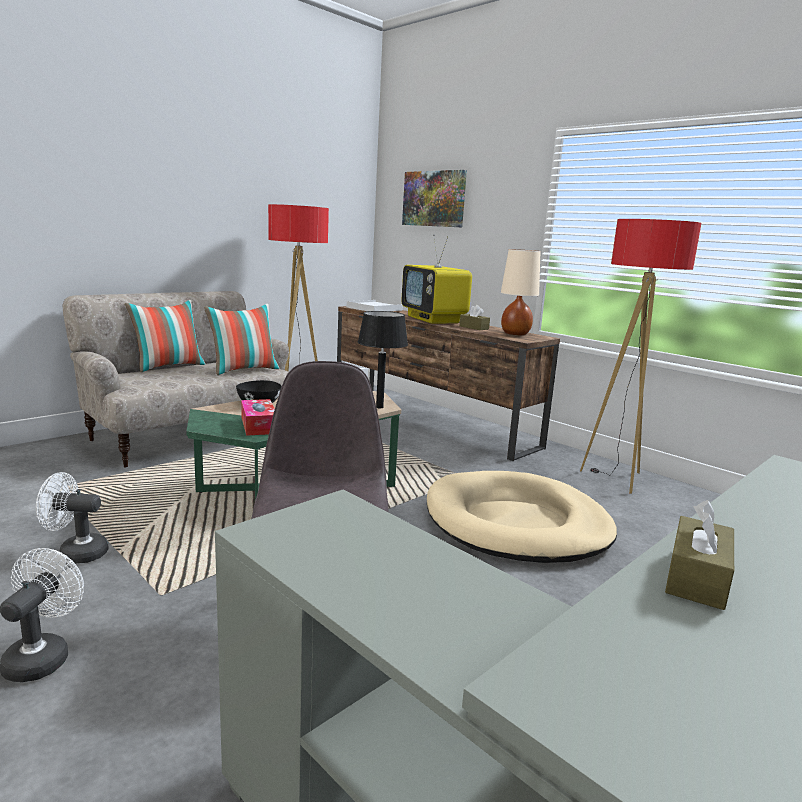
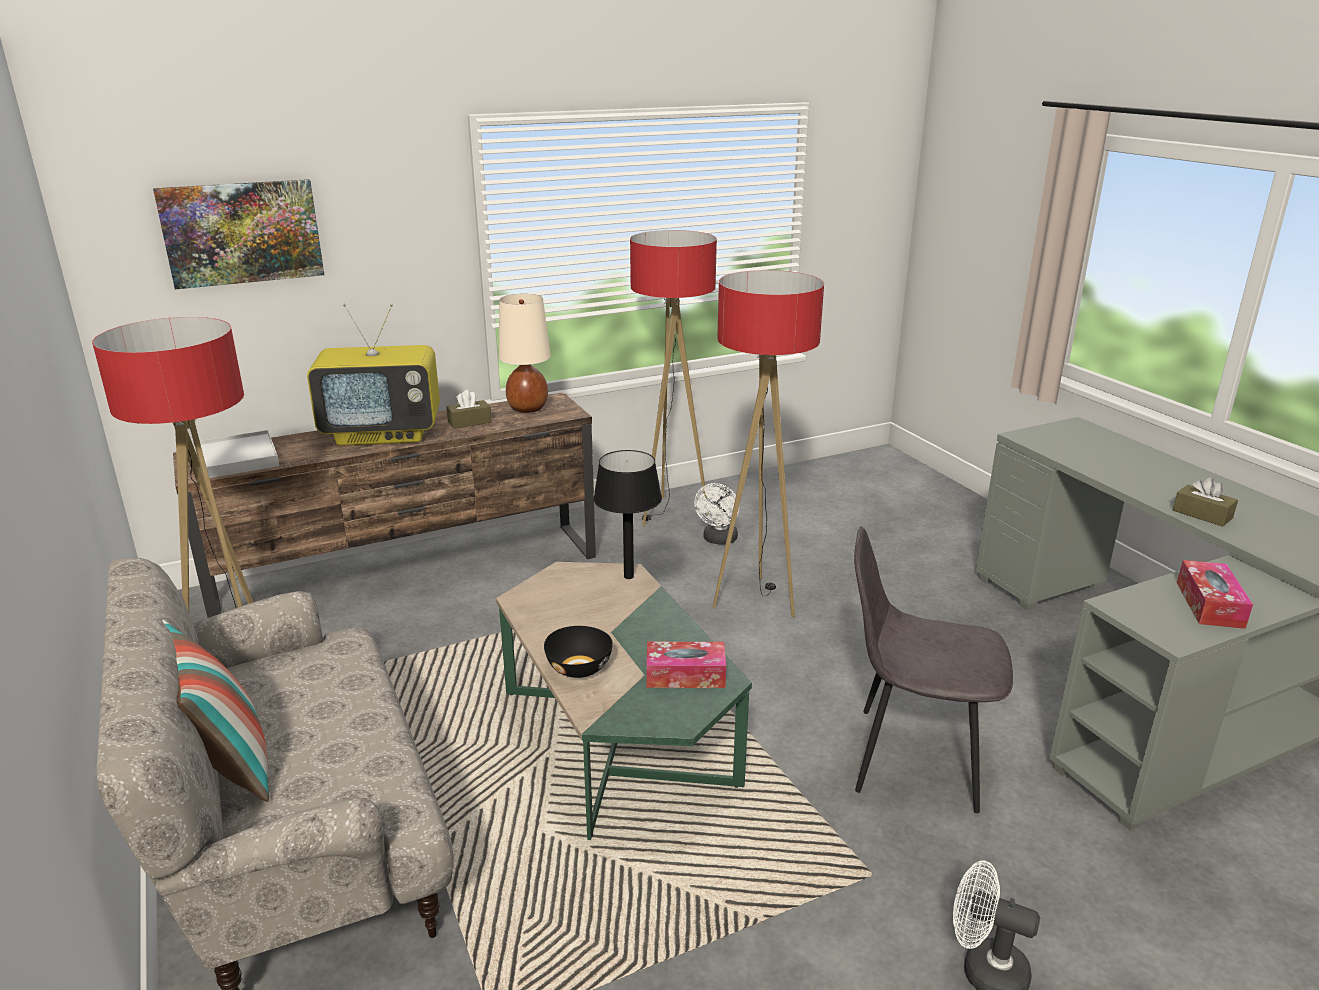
camera: 70 degrees left, 10 degrees up
white fan [36,472,108,564] -> white fan moved to [694,483,739,545]
pillow [204,304,280,375] -> none
beige dog bed [427,471,617,563] -> floor lamp [713,270,824,618]
none -> tissue box [1177,560,1253,629]

